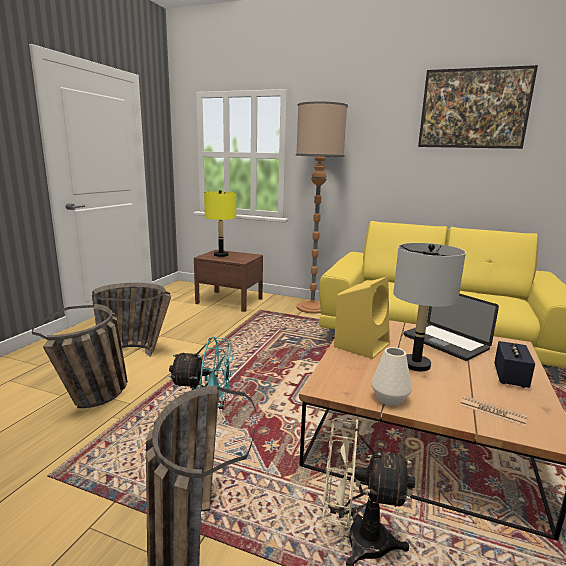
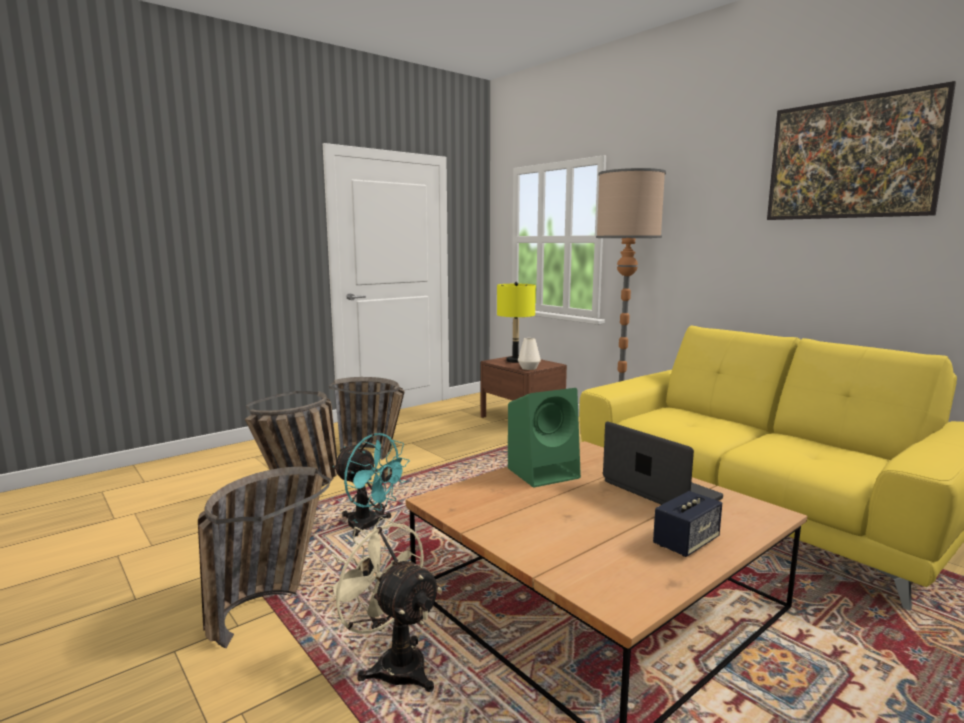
camera: 30 degrees right, 5 degrees down
yellow speaker [334,276,390,359] -> green speaker [508,388,581,488]
white vase [371,347,412,406] -> white vase moved to [518,338,541,370]
grey table lamp [393,243,466,372] -> none
laptop [403,294,499,361] -> laptop turned 150 degrees clockwise [603,421,723,505]
newspaper [460,396,528,426] -> none

